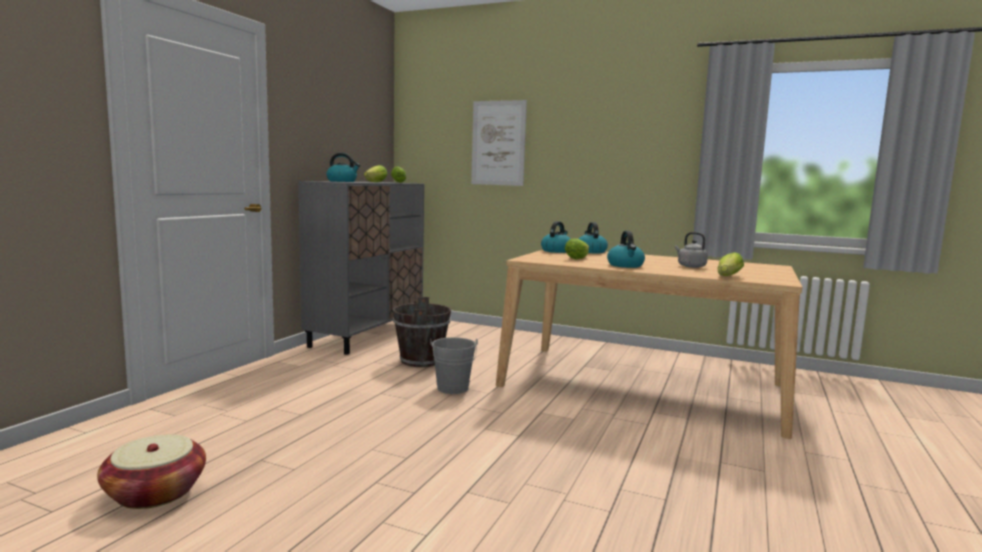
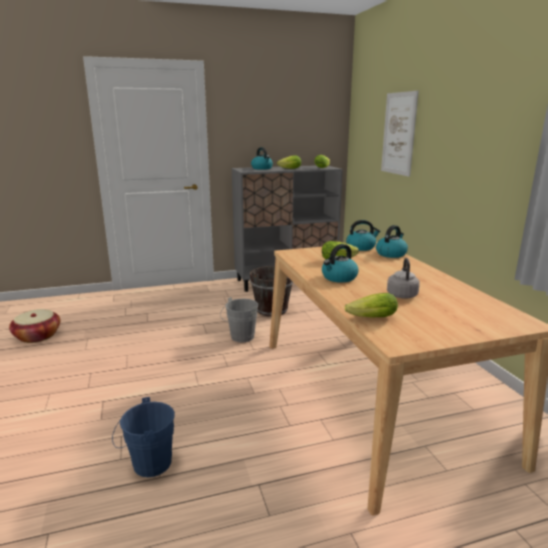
camera: 50 degrees right, 10 degrees up
none -> blue bucket [112,397,175,477]

